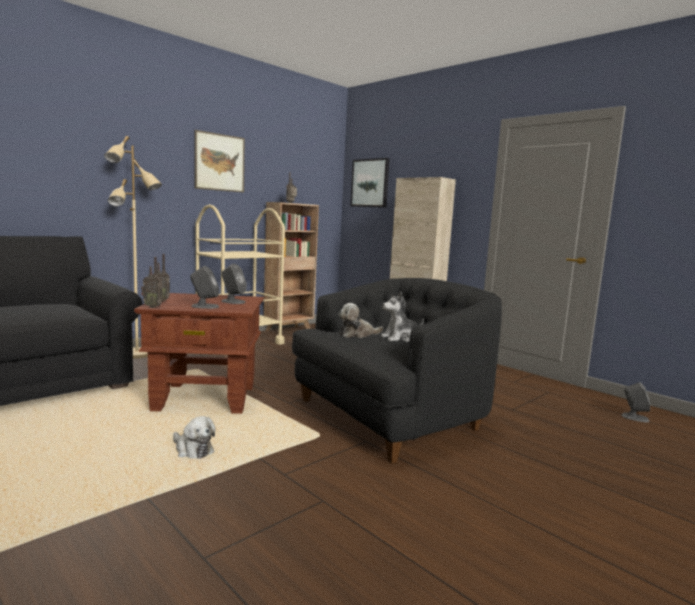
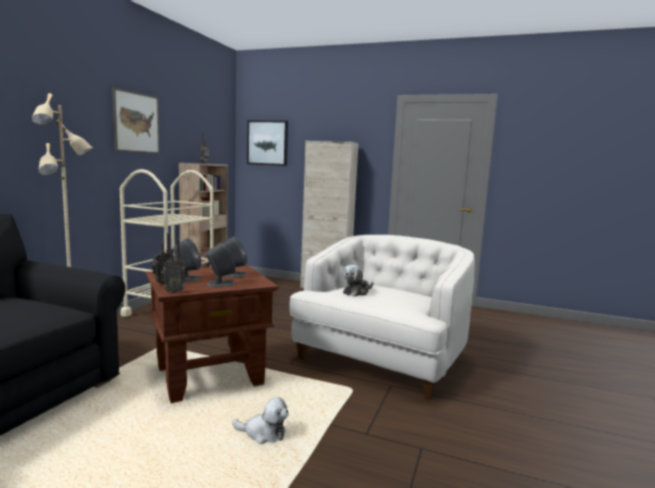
camera: 25 degrees left, 0 degrees up
black armchair [292,278,502,464] -> white armchair [289,235,475,400]
plush toy [381,291,424,342] -> none
grey speaker [621,382,650,422] -> grey speaker moved to [173,238,202,281]

